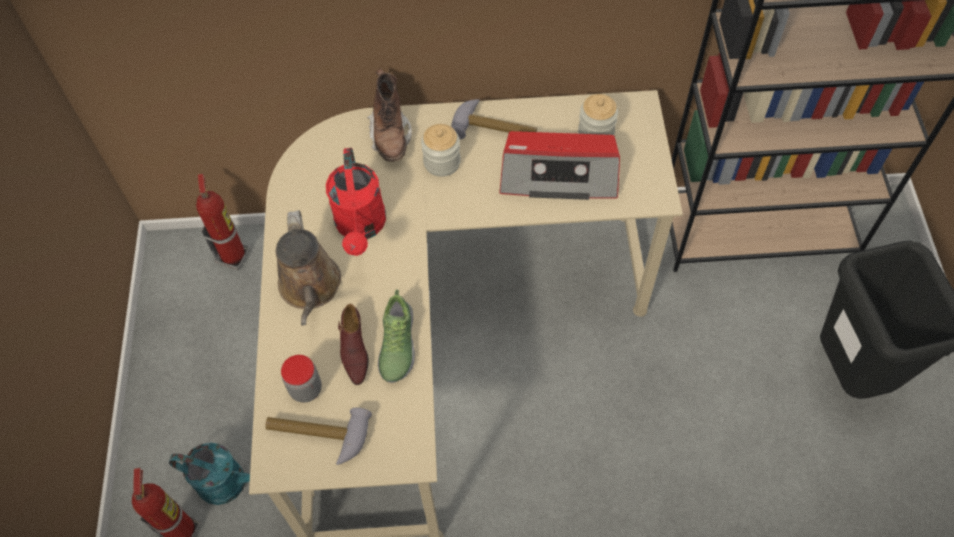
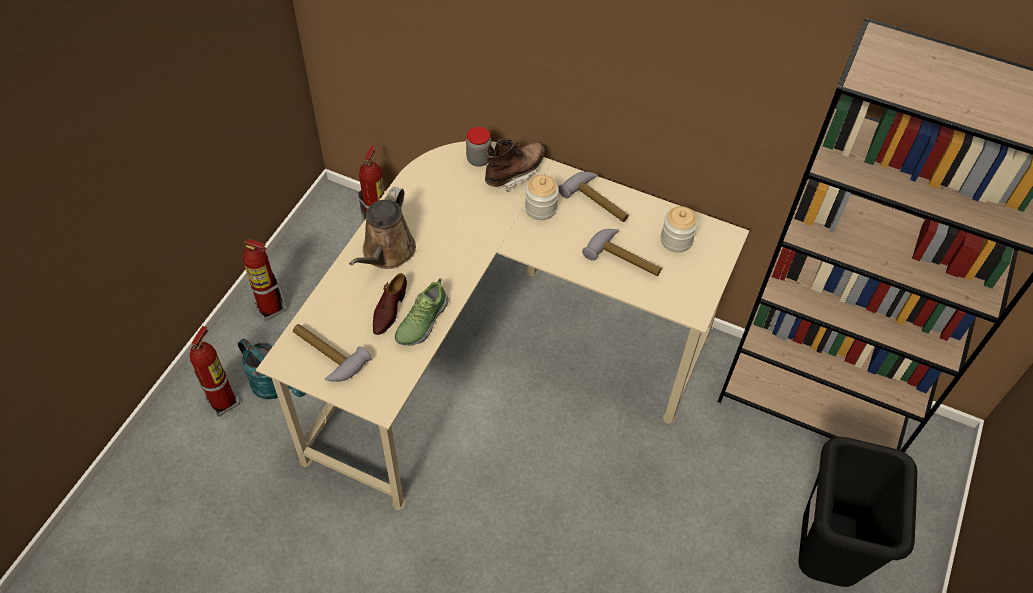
camera: 25 degrees right, 5 degrees down
jar [281,355,322,403] -> jar moved to [466,127,491,167]
red watering can [326,148,386,256] -> none
brown boot [367,69,412,162] -> brown boot turned 150 degrees counterclockwise [485,139,545,192]
radio [499,131,620,200] -> hammer [582,229,662,276]
none -> fire extinguisher [243,239,287,321]

